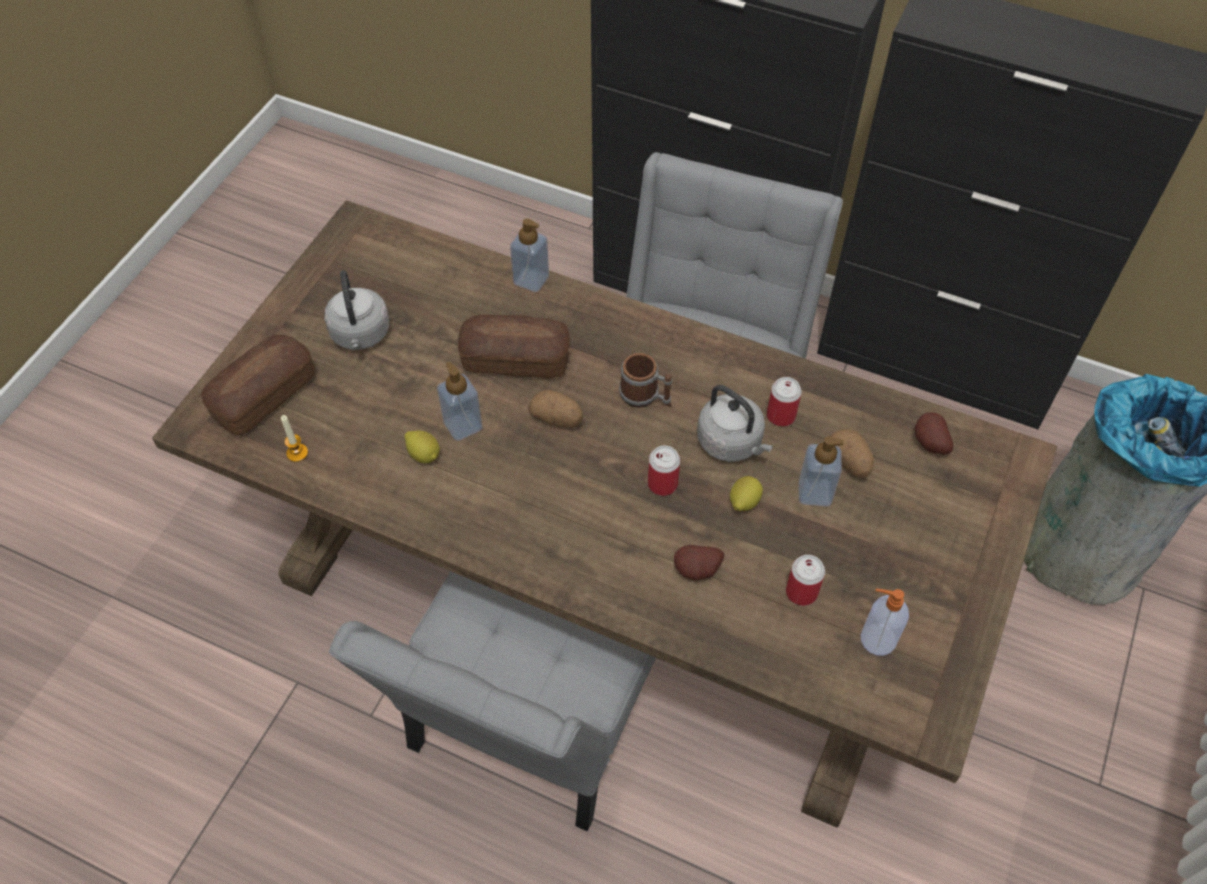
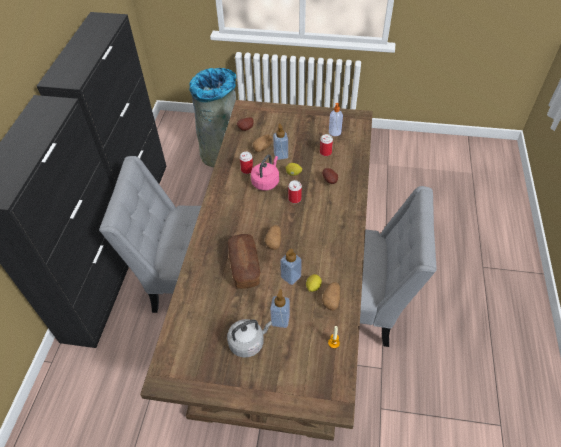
camera: 105 degrees left, 5 degrees down
bread [201,335,315,436] -> none
soap dispenser [510,218,549,292] -> soap dispenser moved to [270,289,290,328]
mug [619,353,672,408] -> none
grey kettle [697,385,773,462] -> pink kettle [251,154,279,191]
none -> potato [322,282,340,311]

